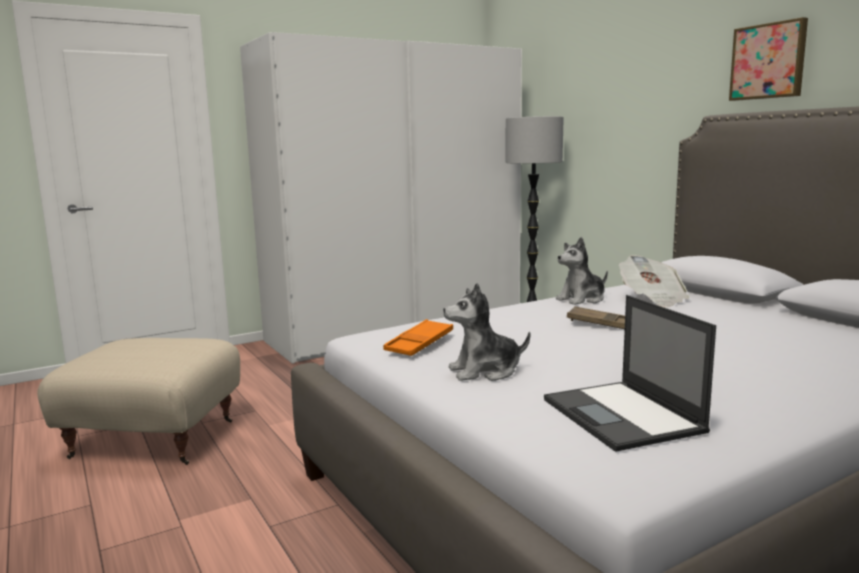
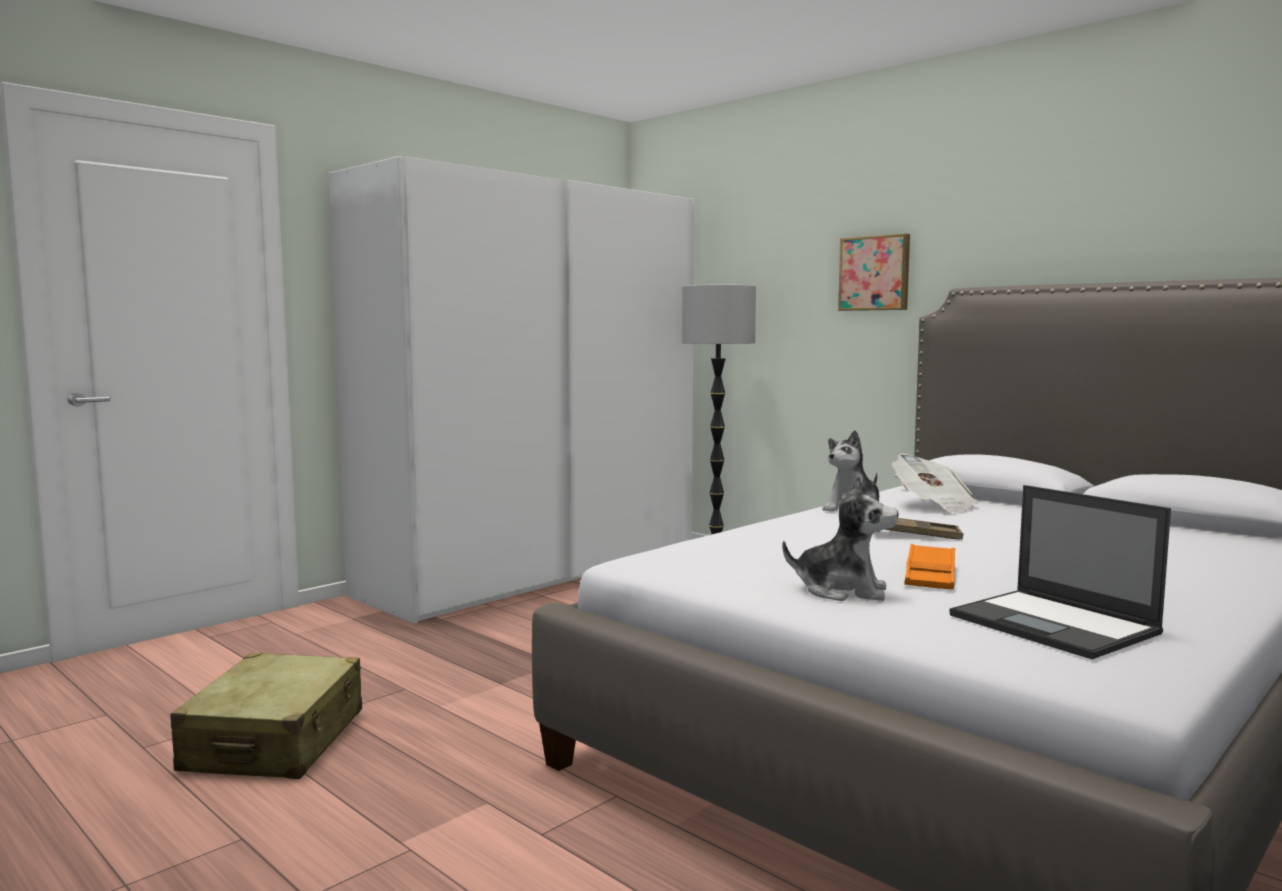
camera: 15 degrees left, 5 degrees down
beige ottoman [37,338,240,465] -> beige suitcase [171,653,362,779]
orange tray [383,319,453,356] -> orange tray moved to [904,544,955,590]
plush toy [443,283,530,381] -> plush toy turned 135 degrees counterclockwise [782,475,899,601]
picture [729,17,808,101] -> picture moved to [838,233,910,311]

